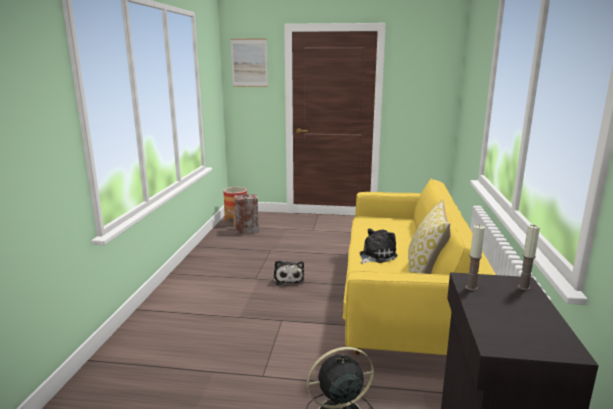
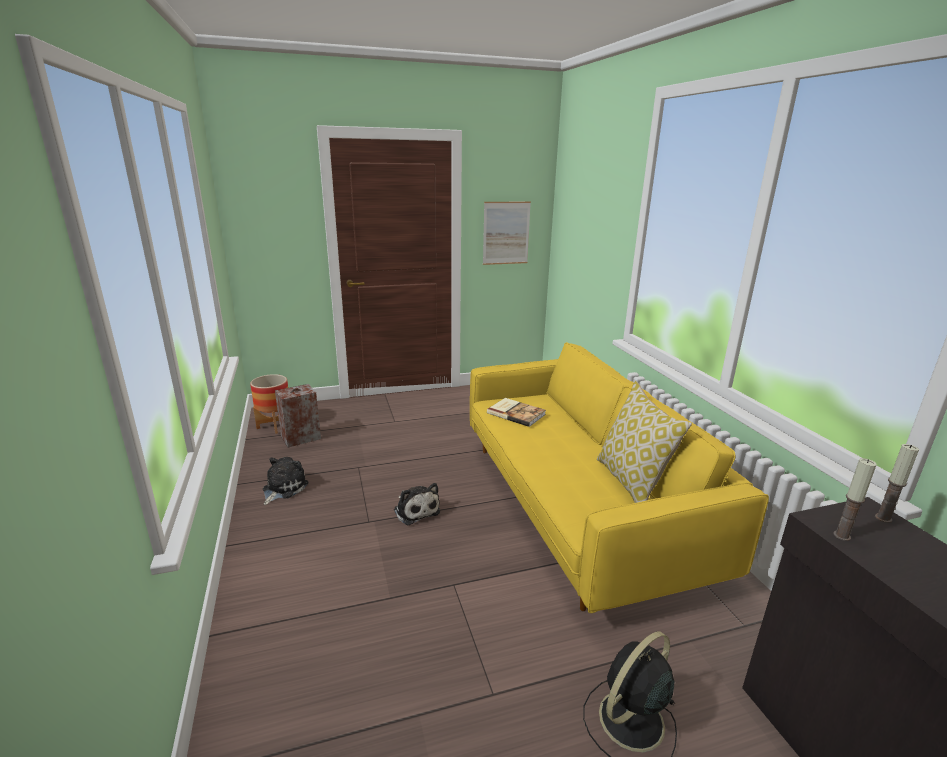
camera: 25 degrees left, 5 degrees up
picture [231,38,268,87] -> picture moved to [483,202,531,265]
plush toy [359,228,398,264] -> plush toy moved to [263,457,309,505]
none -> book [487,398,546,427]

